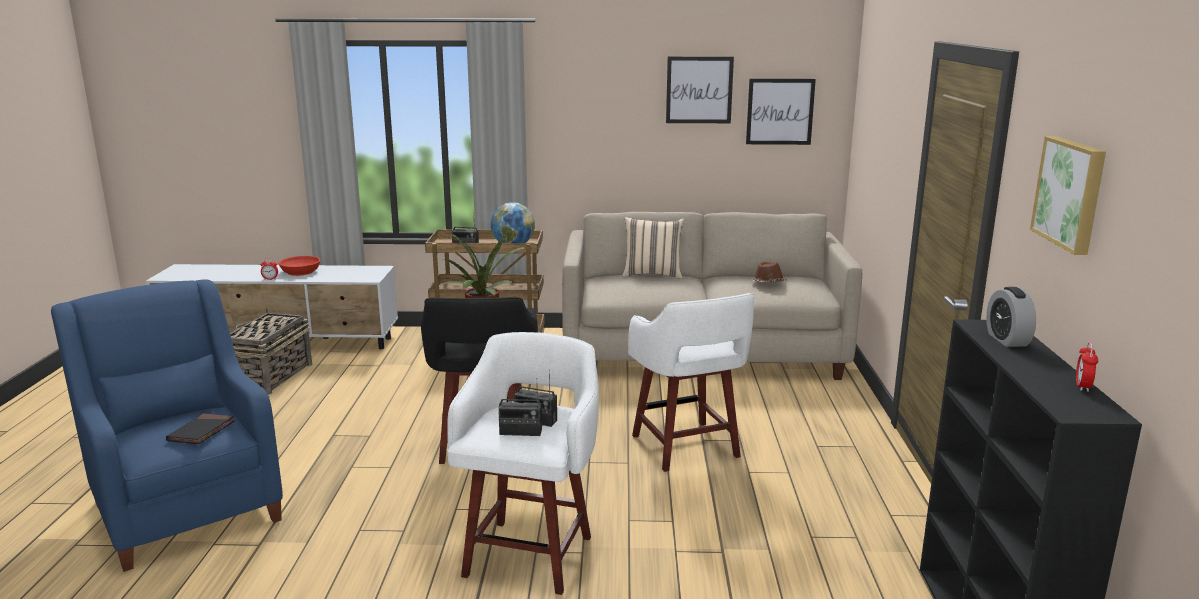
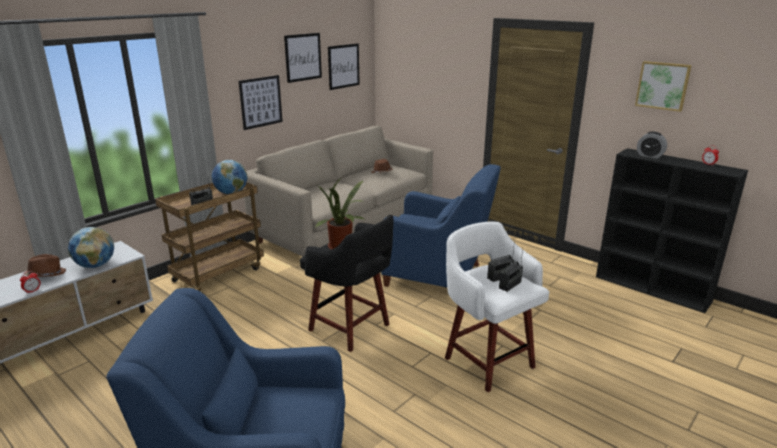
camera: 50 degrees left, 5 degrees up
black book [166,413,235,444] -> none
basket [230,307,312,395] -> none
red bowl [278,256,321,276] -> brown hat [24,254,66,277]
beige pillow [622,217,684,279] -> none
white stool [628,293,754,472] -> blue armchair [381,164,501,287]
none -> globe [68,227,114,268]
none -> picture [239,75,283,130]

